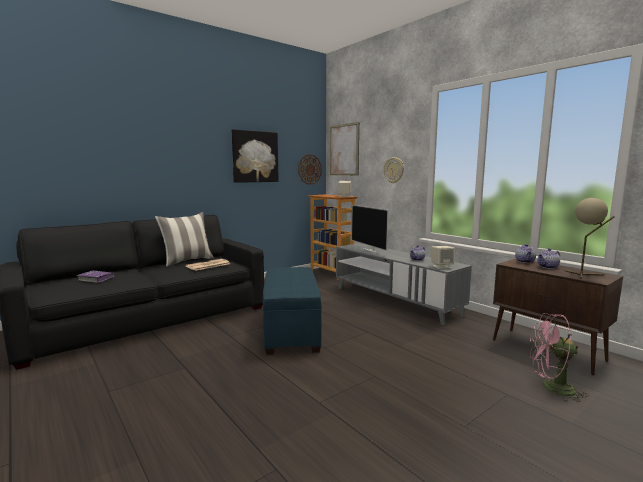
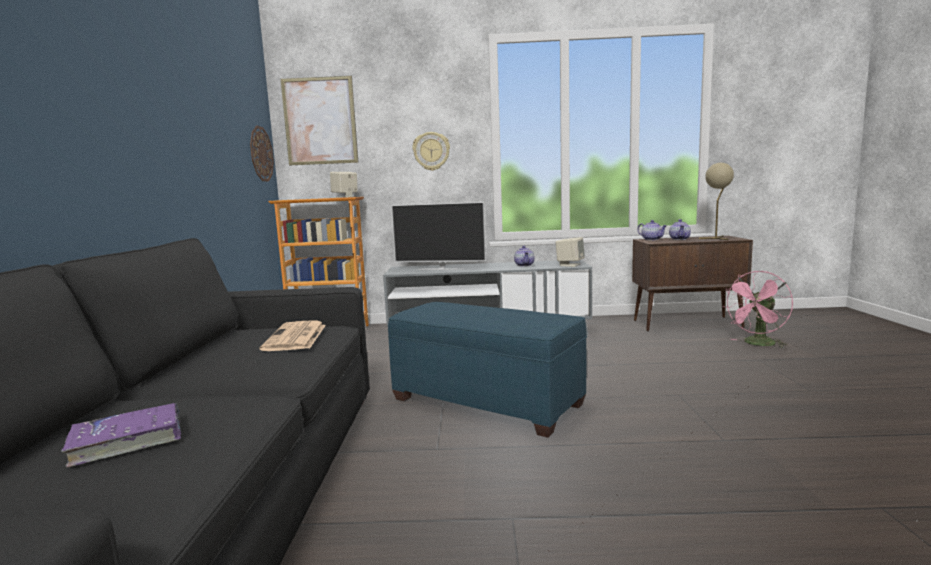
camera: 50 degrees left, 0 degrees up
pillow [155,212,214,267] -> none
picture [232,129,279,183] -> none

